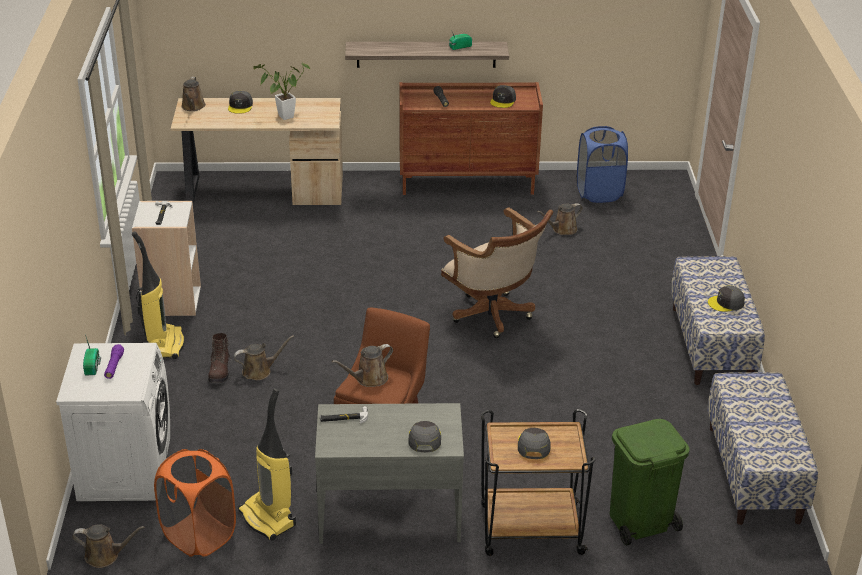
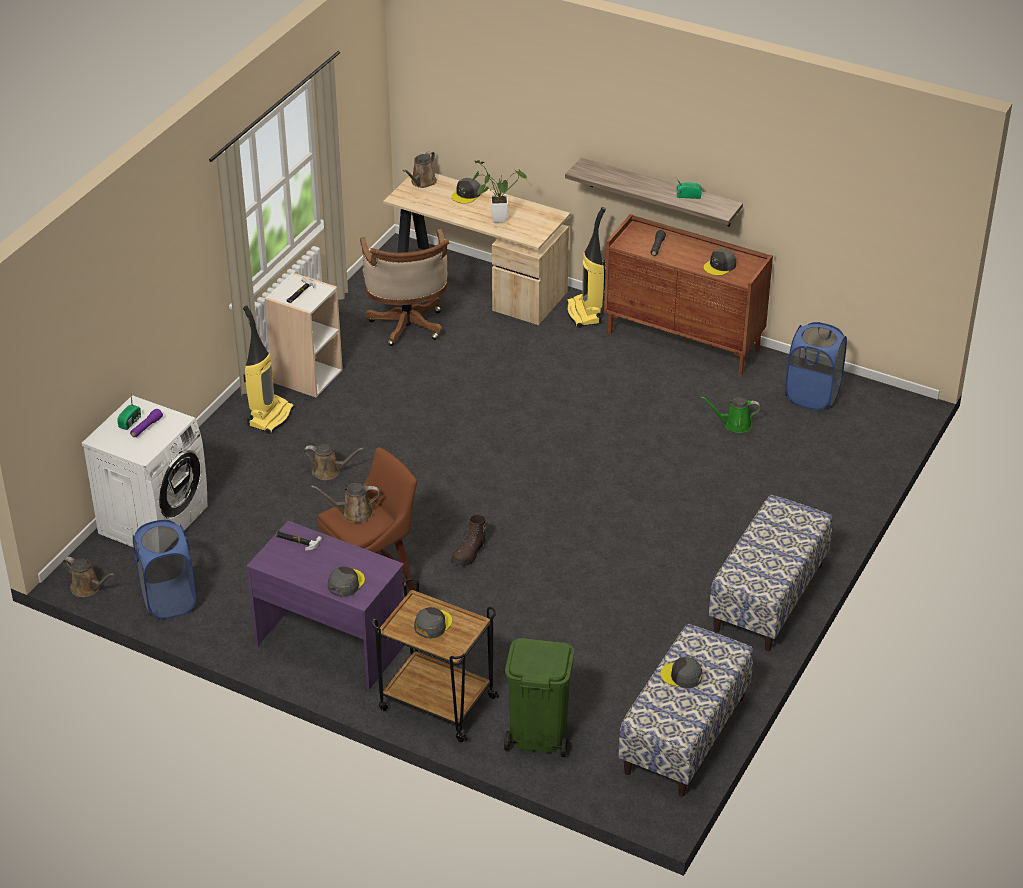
camera: 30 degrees right, 5 degrees up
orange laundry basket [154,449,236,557] -> blue laundry basket [133,520,196,619]
brown boot [208,333,231,383] -> brown boot moved to [451,515,488,566]
vacuum cleaner [238,388,296,541] -> vacuum cleaner moved to [567,207,606,328]
grey desk [315,403,464,544] -> purple desk [247,521,405,690]
office chair [441,207,553,338] -> office chair moved to [360,229,449,346]
brown watering can [537,203,583,235] -> green watering can [701,396,760,433]
grey cap [708,285,745,312] -> grey cap moved to [660,657,702,688]

